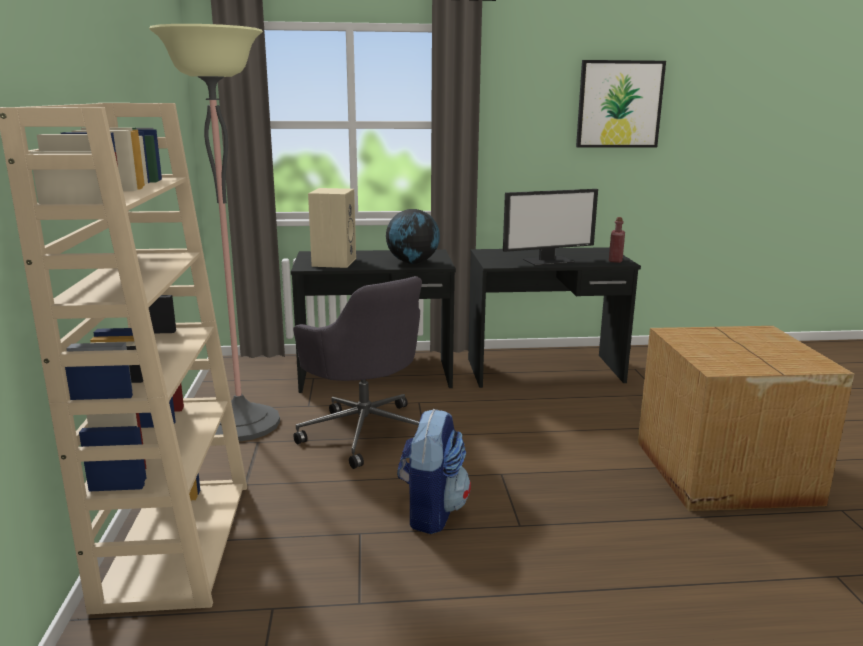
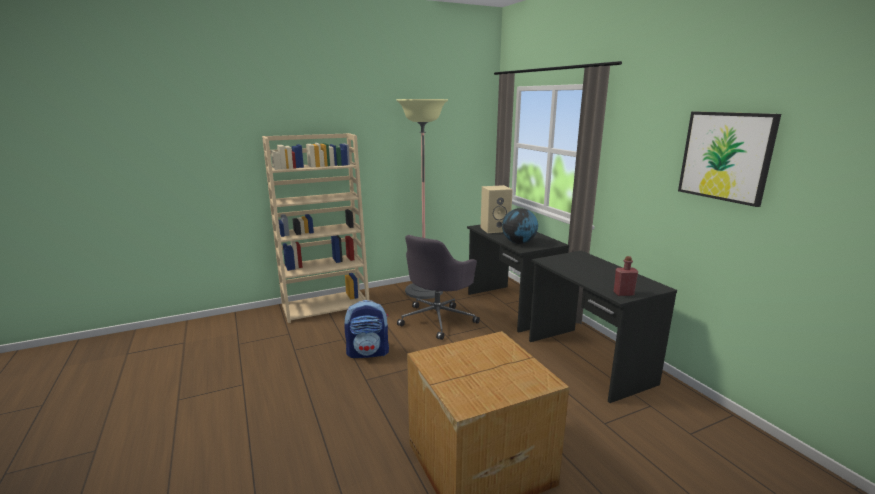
camera: 70 degrees right, 0 degrees up
monitor [503,189,598,266] -> none

